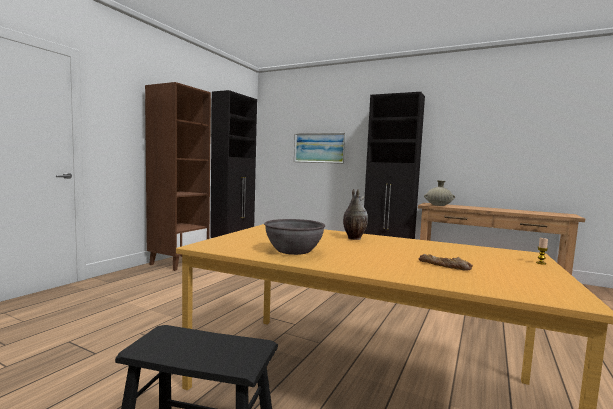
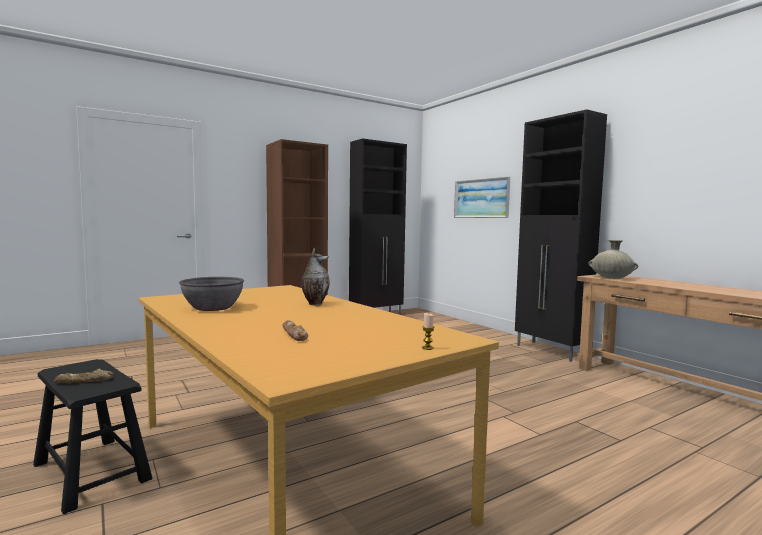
camera: 30 degrees right, 0 degrees up
none -> bread [54,369,114,383]

